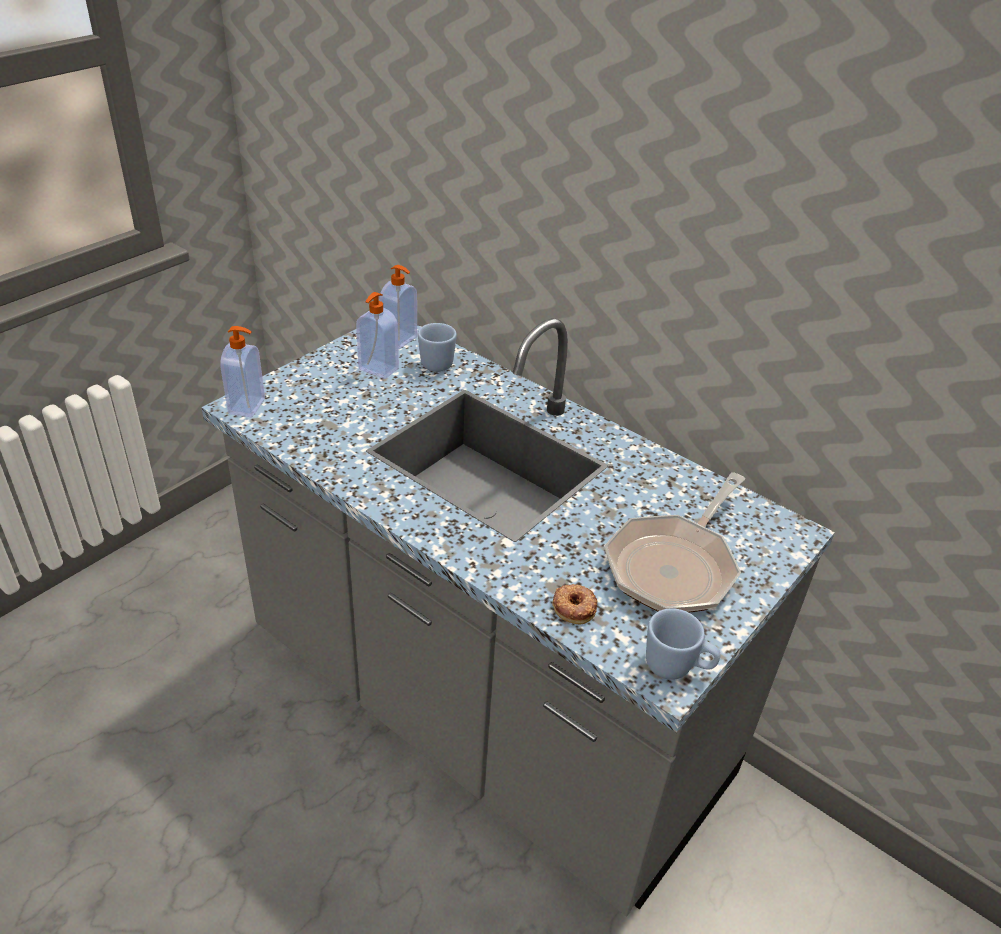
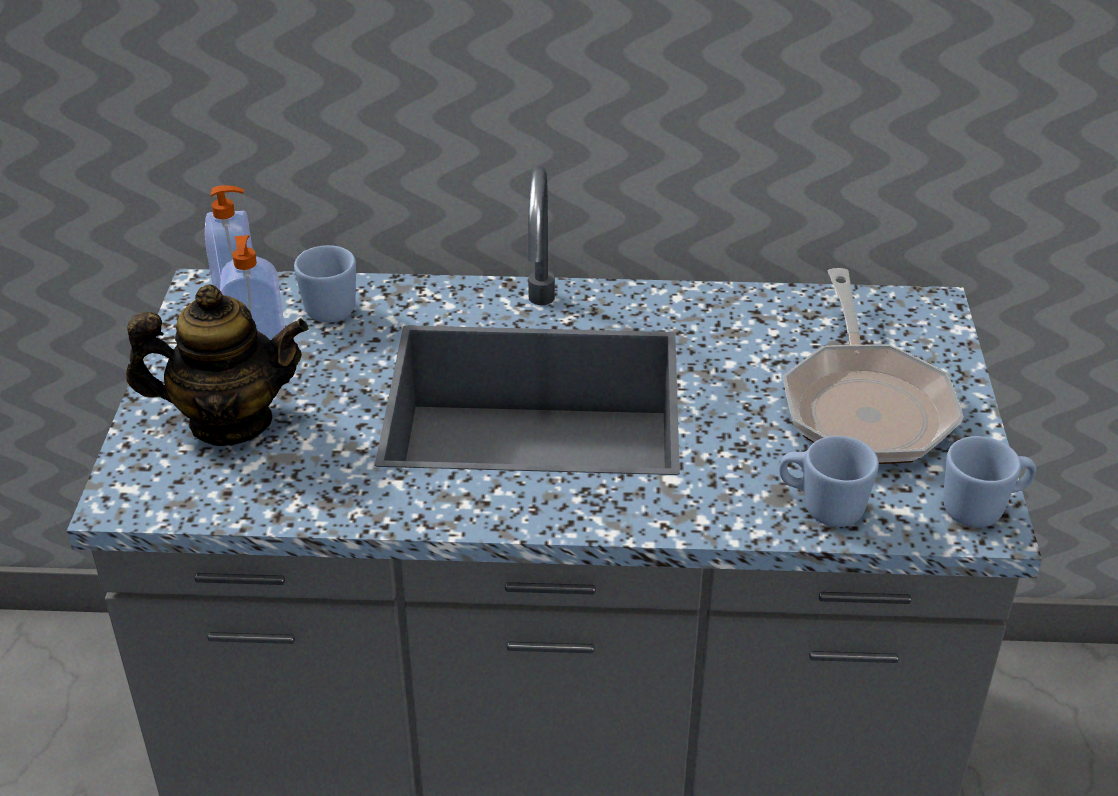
camera: 35 degrees left, 0 degrees up
soap dispenser [220,326,265,418] -> none
donut [552,584,597,624] -> blue mug [779,436,879,527]
none -> teapot [126,285,308,446]

